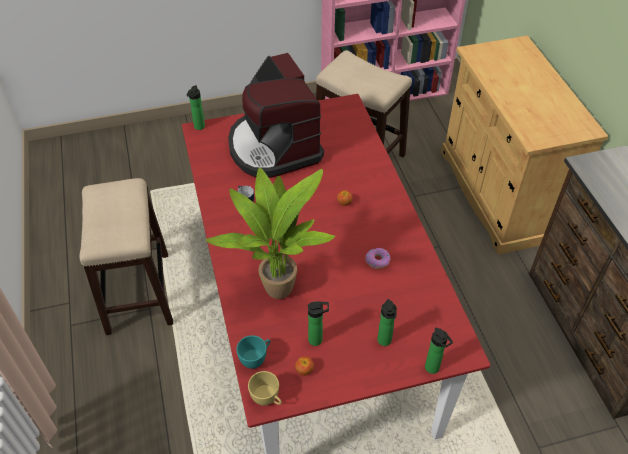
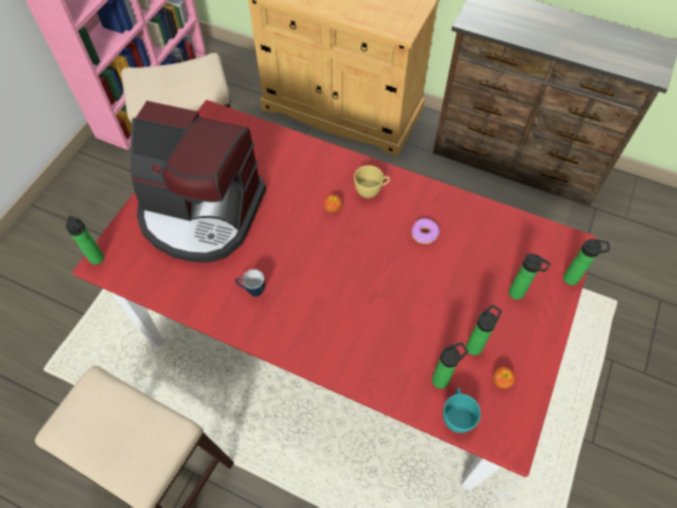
camera: 50 degrees left, 10 degrees up
potted plant [205,168,335,299] -> none
yellow cup [248,371,282,406] -> yellow cup moved to [354,165,390,198]
none -> bottle [432,342,468,389]

